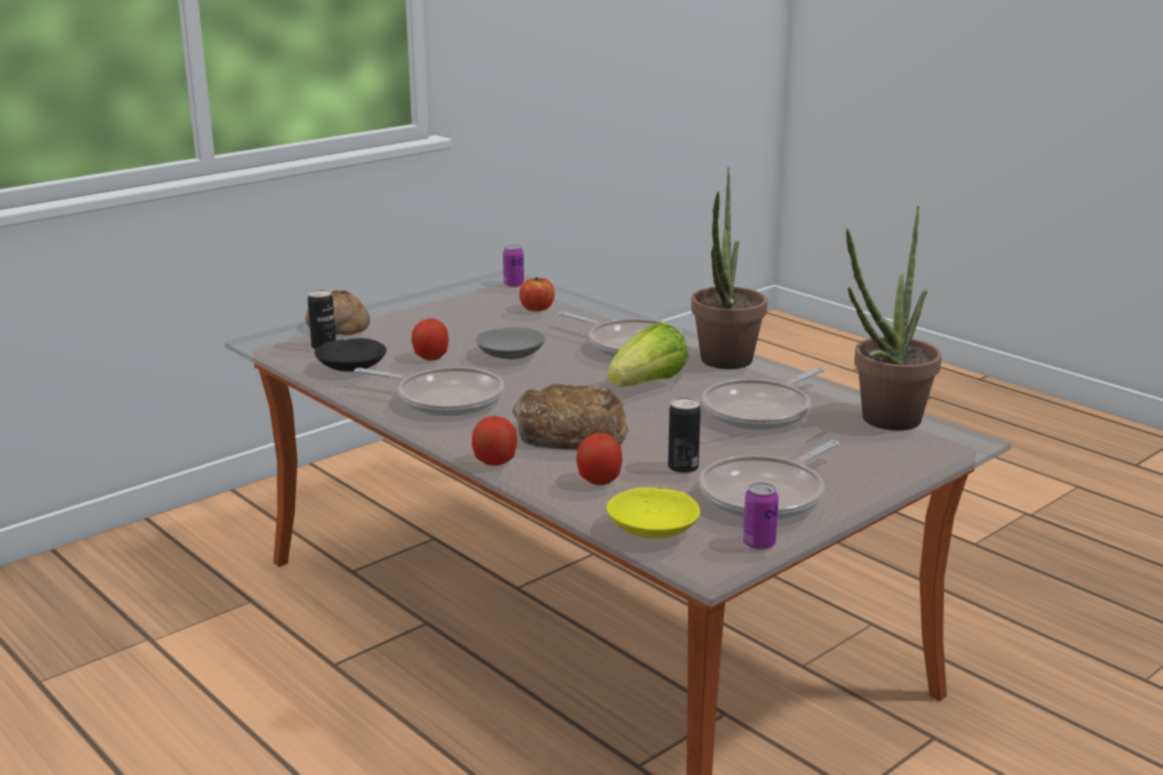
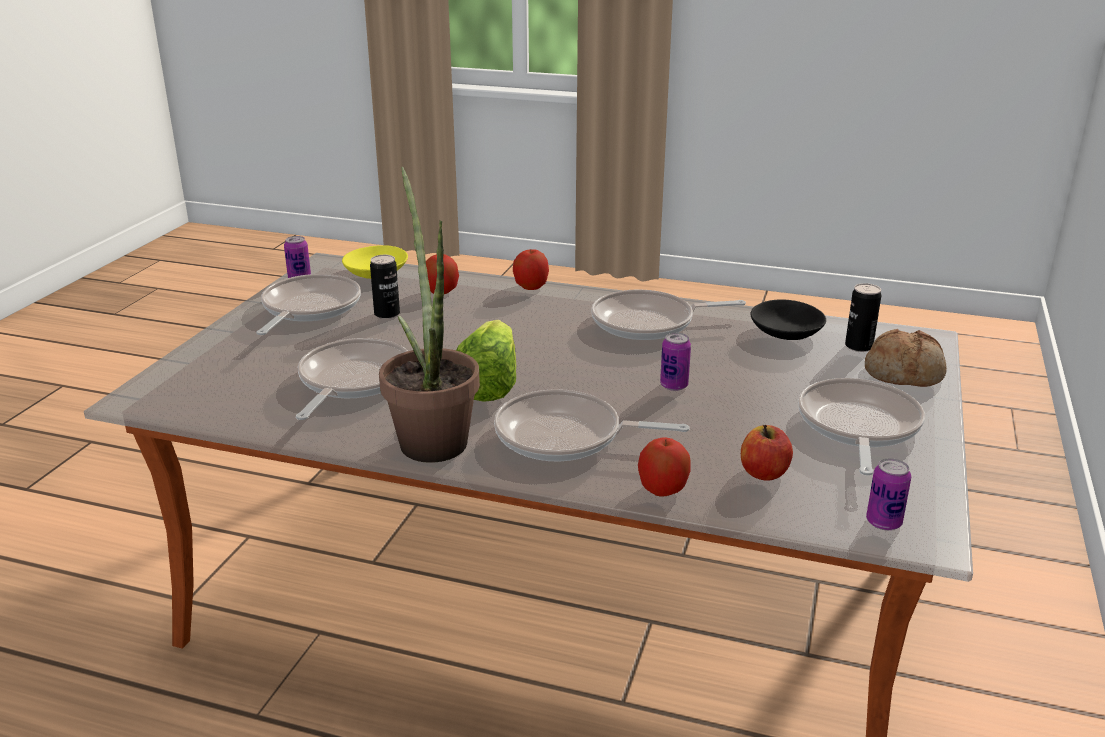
camera: 150 degrees right, 5 degrees up
apple [411,318,449,361] -> apple moved to [638,437,690,497]
grey bowl [476,327,545,359] -> can [660,333,691,391]
bread [513,384,629,450] -> none
potted plant [846,206,942,431] -> none
none -> frying pan [798,378,925,475]

